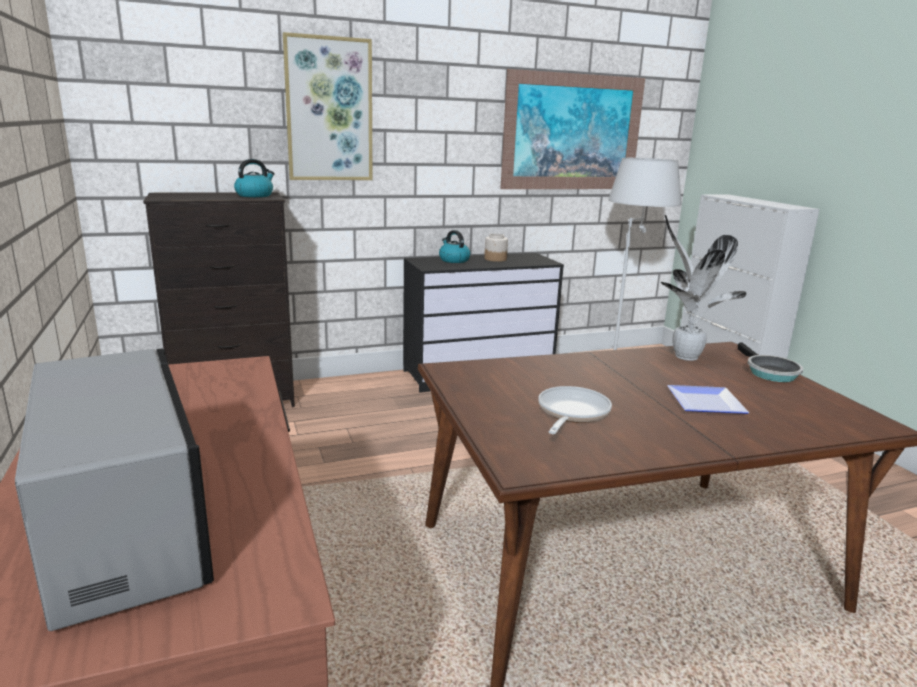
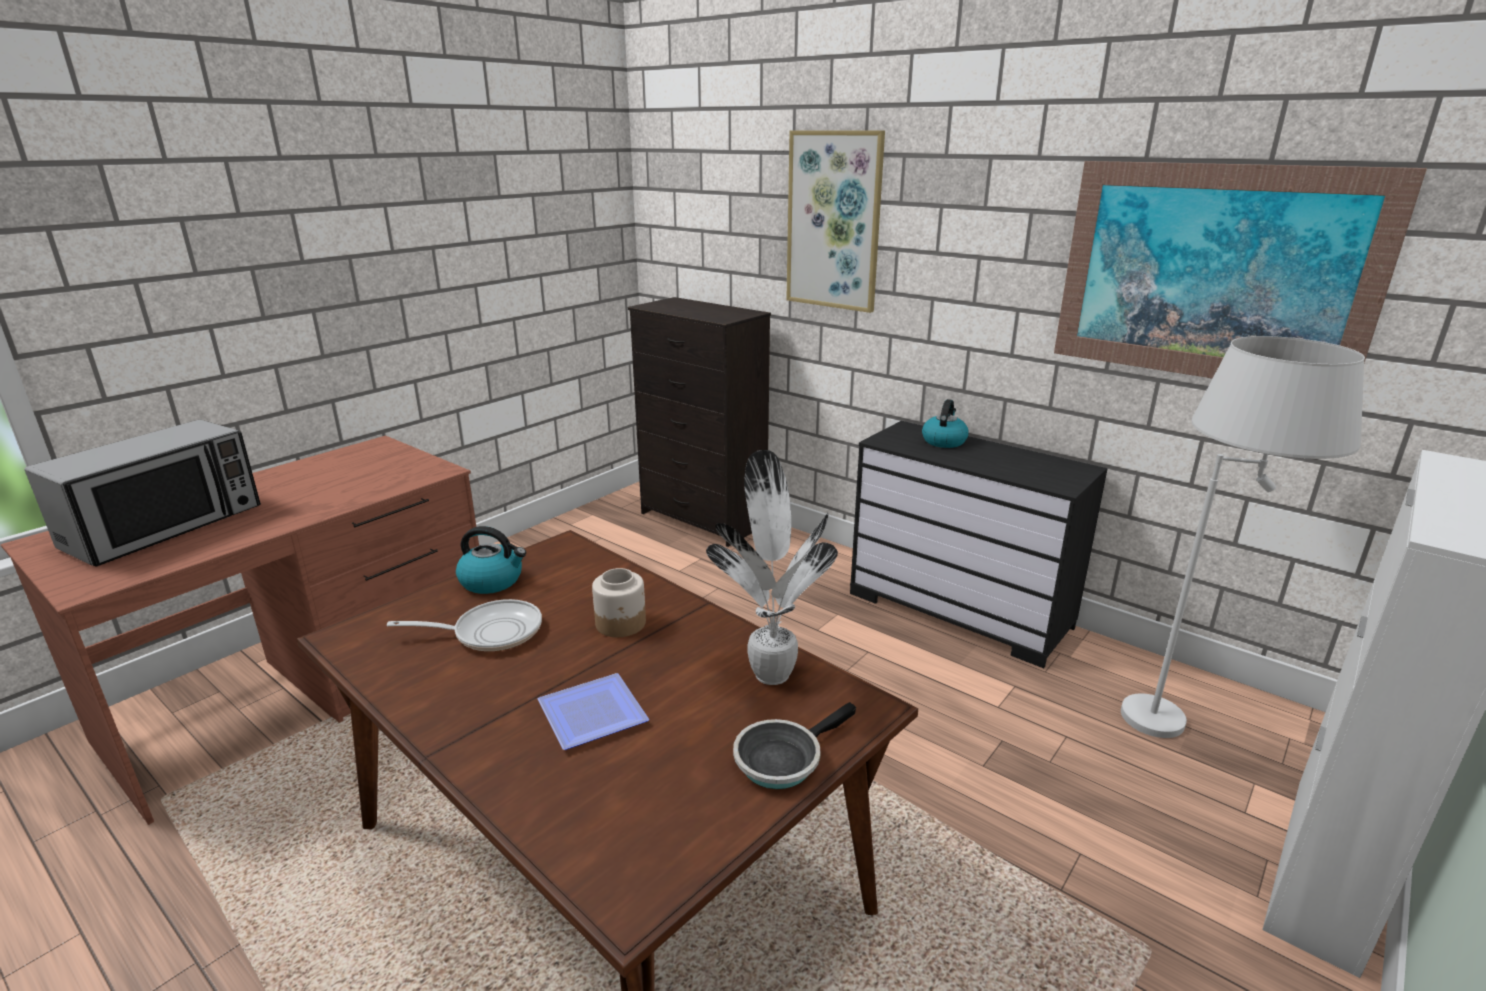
camera: 60 degrees right, 5 degrees up
kettle [234,159,275,197] -> kettle moved to [456,526,526,594]
jar [484,234,508,262] -> jar moved to [592,568,646,637]

